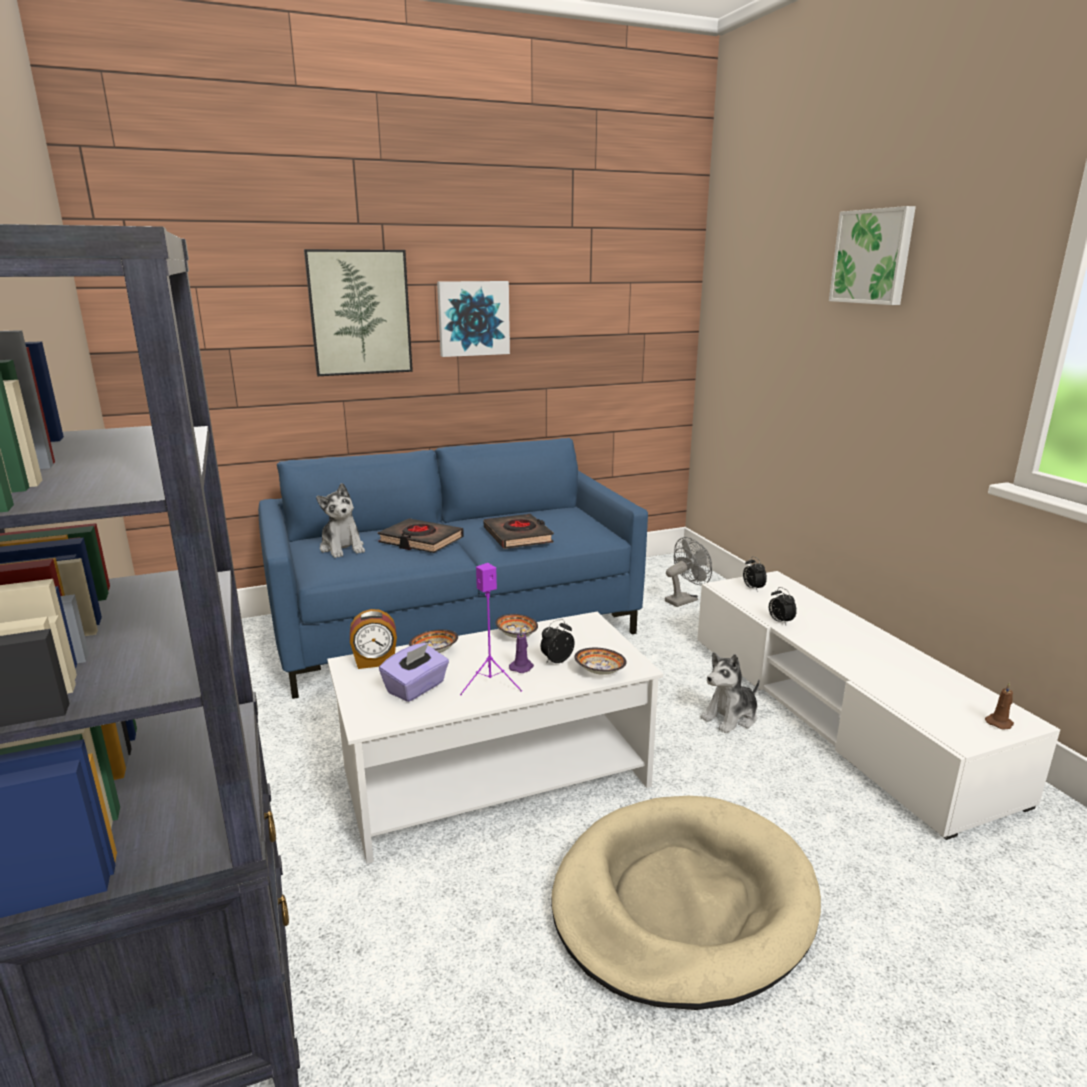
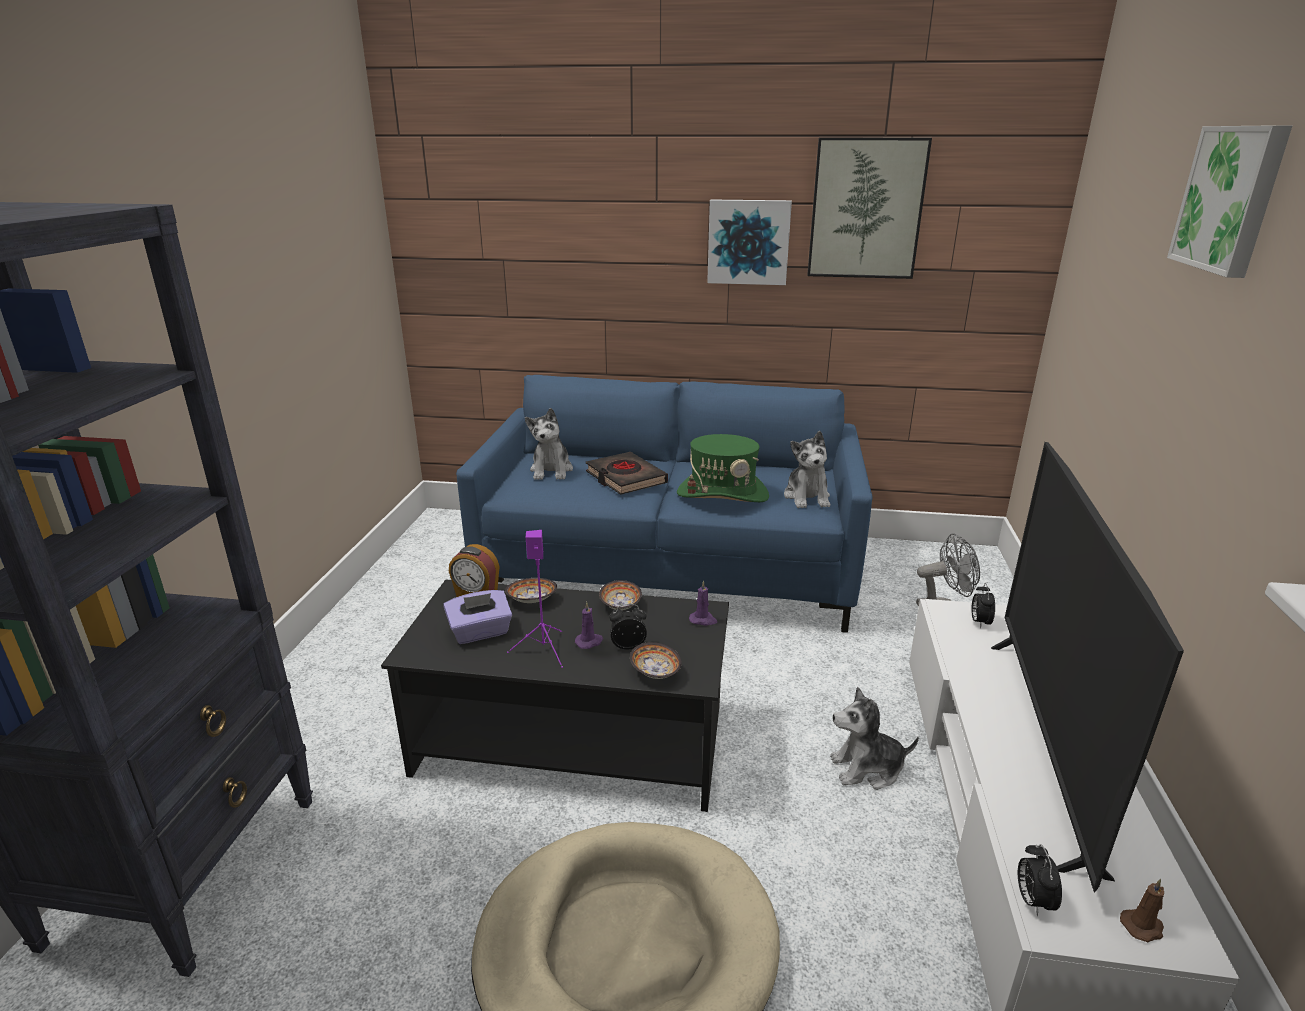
camera: 30 degrees right, 5 degrees up
picture [304,249,413,376] -> picture moved to [807,138,932,279]
white coffee table [327,612,663,864] -> black coffee table [381,580,729,812]
black book [484,514,554,549] -> green hat [677,434,769,502]
alarm clock [769,587,797,625] -> alarm clock moved to [1018,844,1062,916]
none -> purple candle [689,580,717,626]
none -> plush toy [784,431,830,508]
none -> television [991,442,1184,893]

